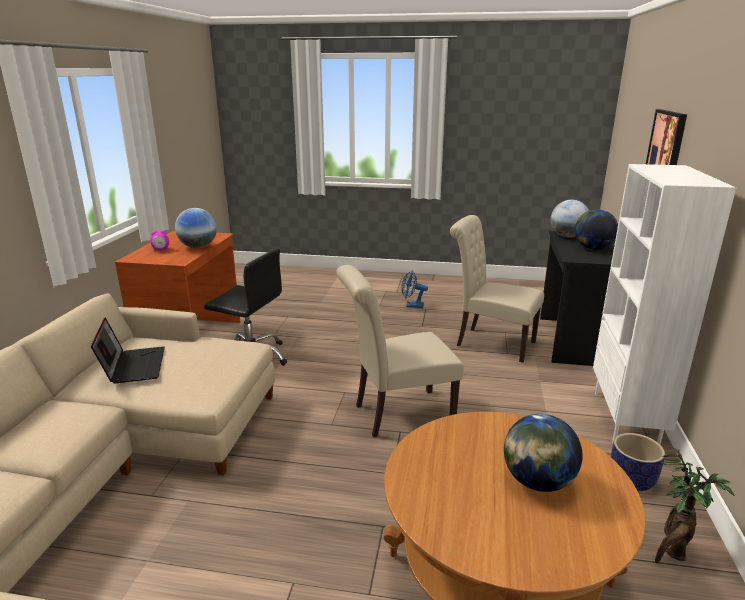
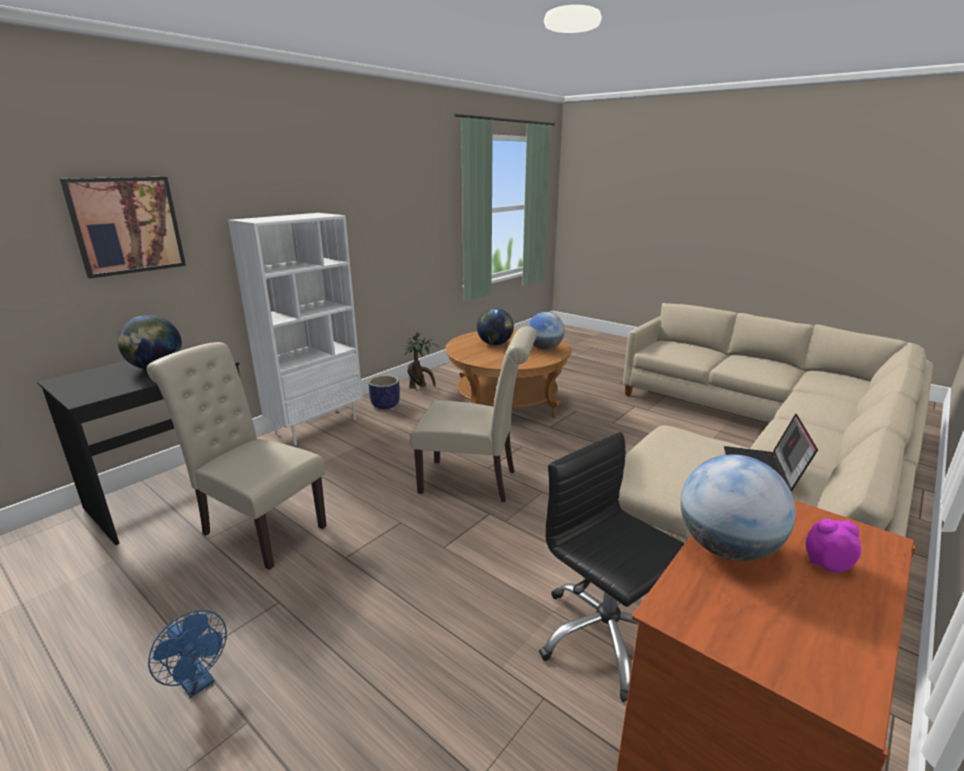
camera: 150 degrees left, 0 degrees up
beige chair [450,215,544,363] -> beige chair turned 150 degrees clockwise [147,342,327,570]
globe [551,200,589,238] -> globe moved to [528,312,565,350]

